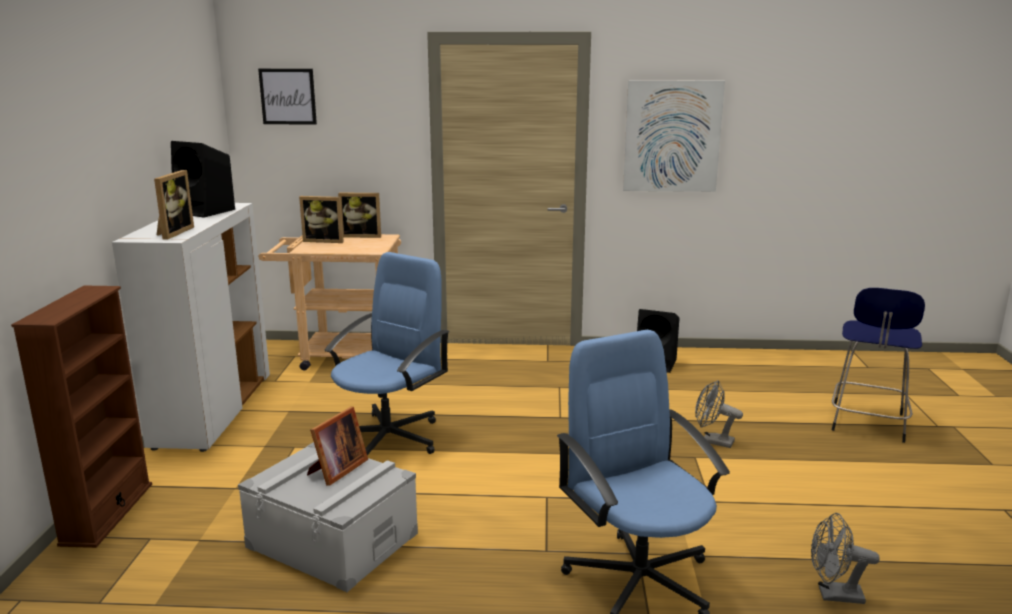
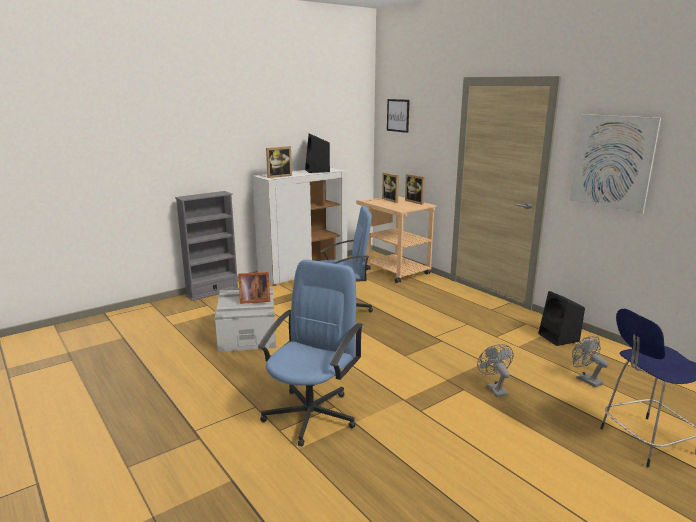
camera: 50 degrees right, 0 degrees up
brown bookcase [11,286,152,548] -> grey bookcase [175,191,239,301]
grey fan [811,513,880,604] -> grey fan moved to [572,336,609,387]

